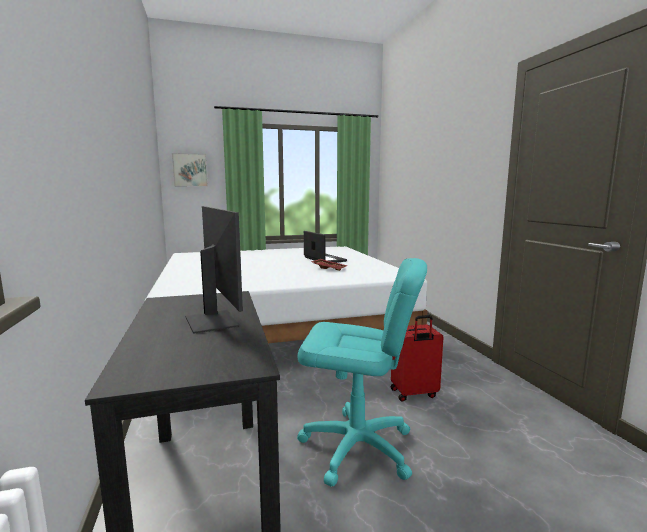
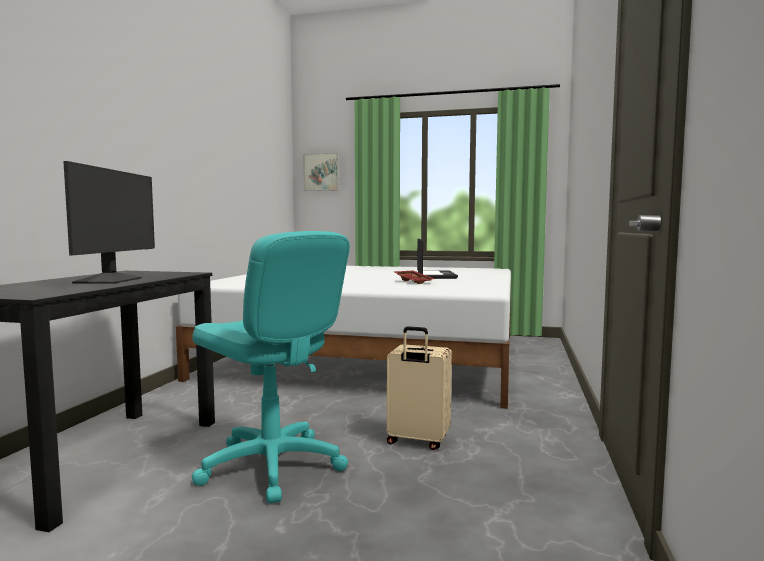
camera: 30 degrees right, 5 degrees down
red suitcase [391,315,443,402] -> beige suitcase [387,326,452,450]

